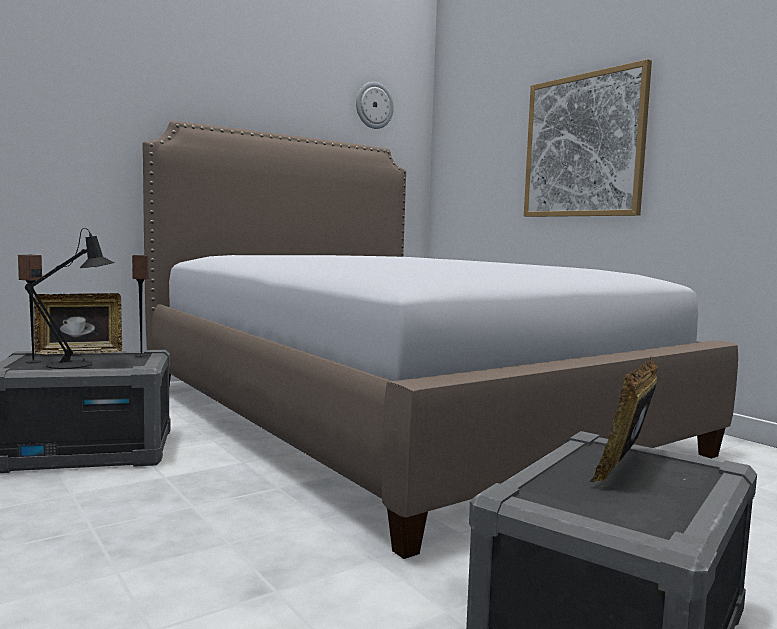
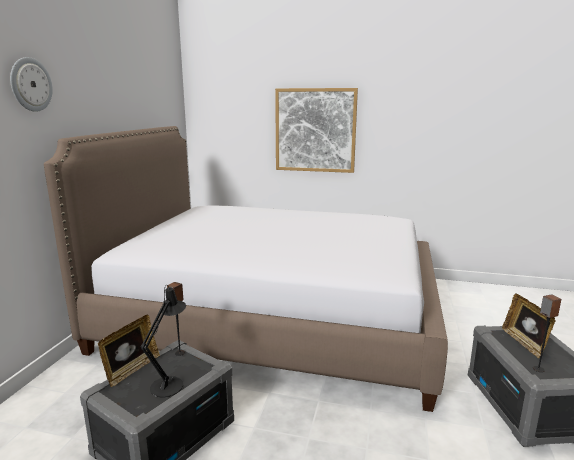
camera: 40 degrees left, 10 degrees up
speaker [18,255,42,363] -> speaker moved to [533,294,561,372]
wall clock [356,82,394,129] -> wall clock moved to [10,57,53,112]

